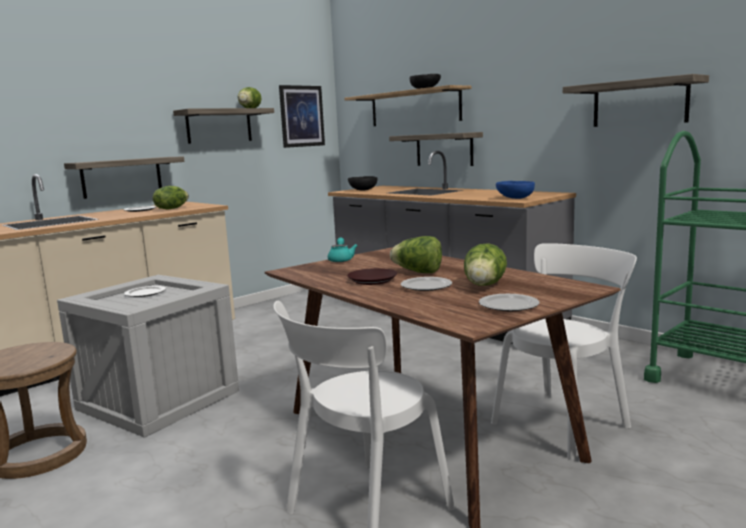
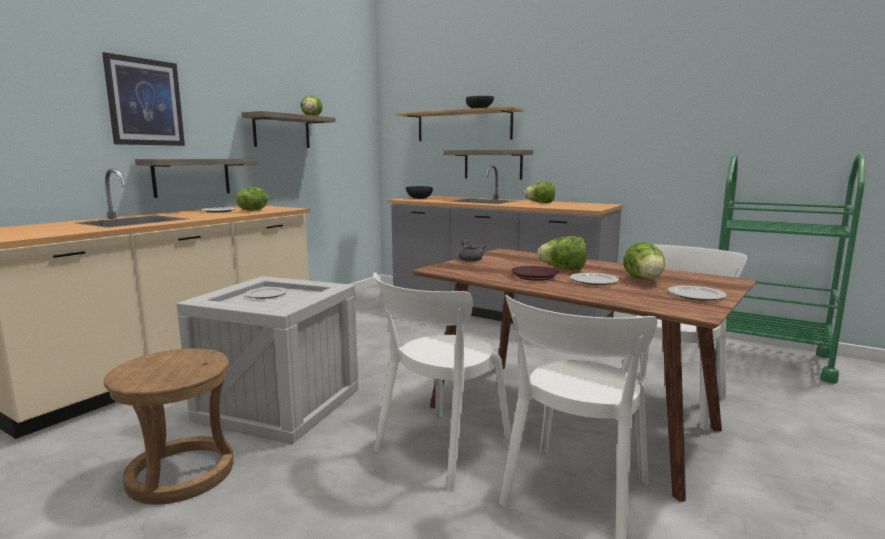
camera: 15 degrees left, 0 degrees up
picture [279,85,325,148] -> picture moved to [102,52,185,146]
turquoise teapot [328,237,357,262] -> grey teapot [459,239,486,262]
blue bowl [496,181,535,199] -> none
shelf [563,74,709,127] -> none
none -> white chair [373,272,511,491]
none -> lettuce [524,182,555,203]

